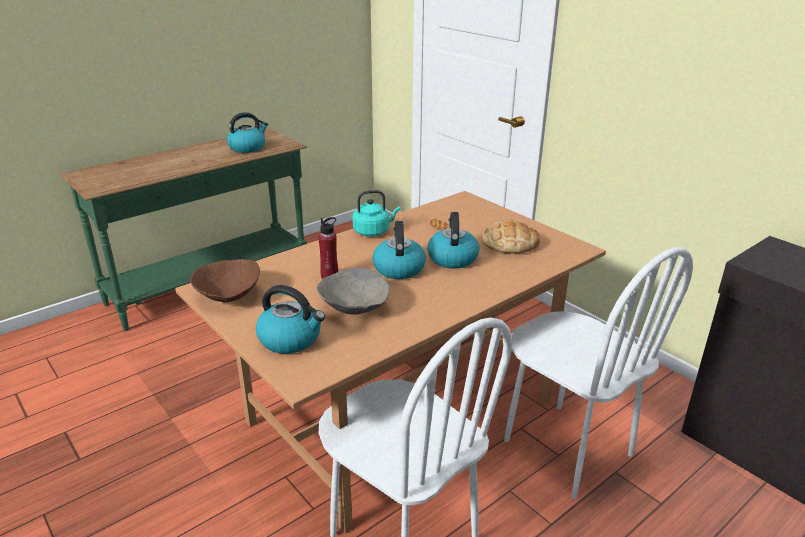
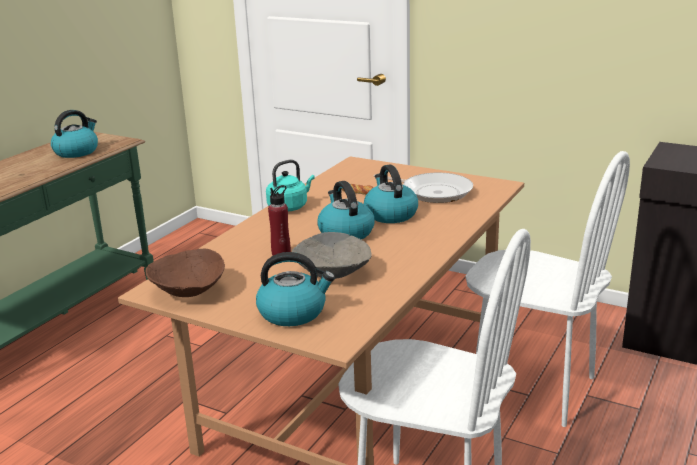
camera: 20 degrees left, 5 degrees down
bread [482,219,540,254] -> frying pan [374,173,473,203]

